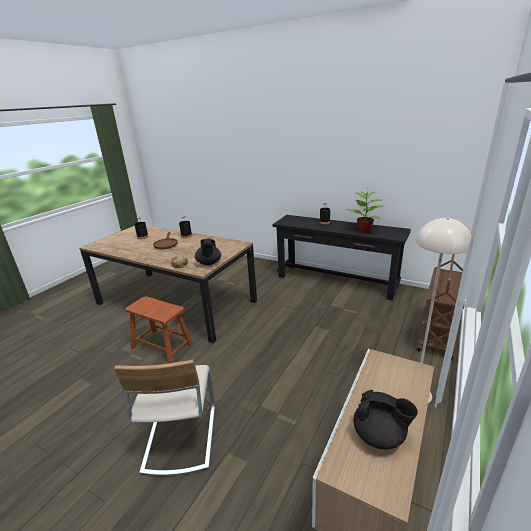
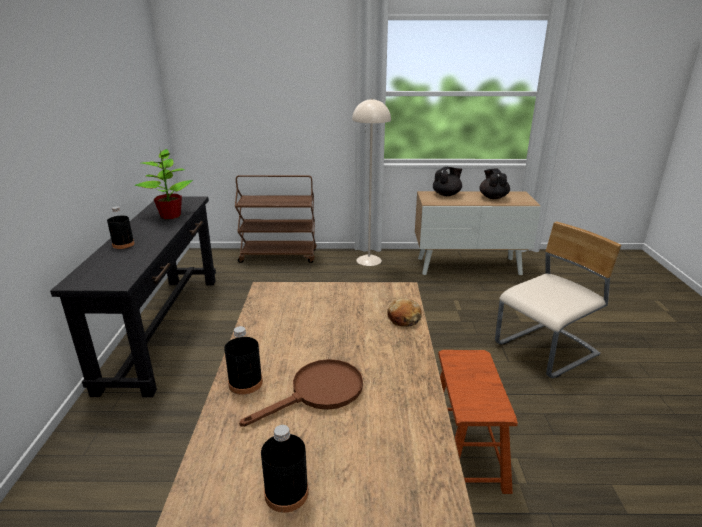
camera: 120 degrees left, 0 degrees up
black teapot [195,239,221,265] -> black teapot moved to [433,167,462,196]

